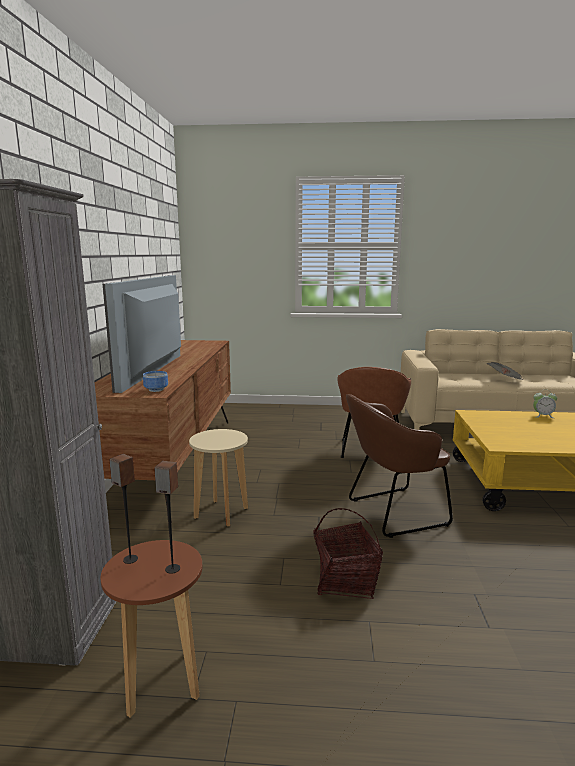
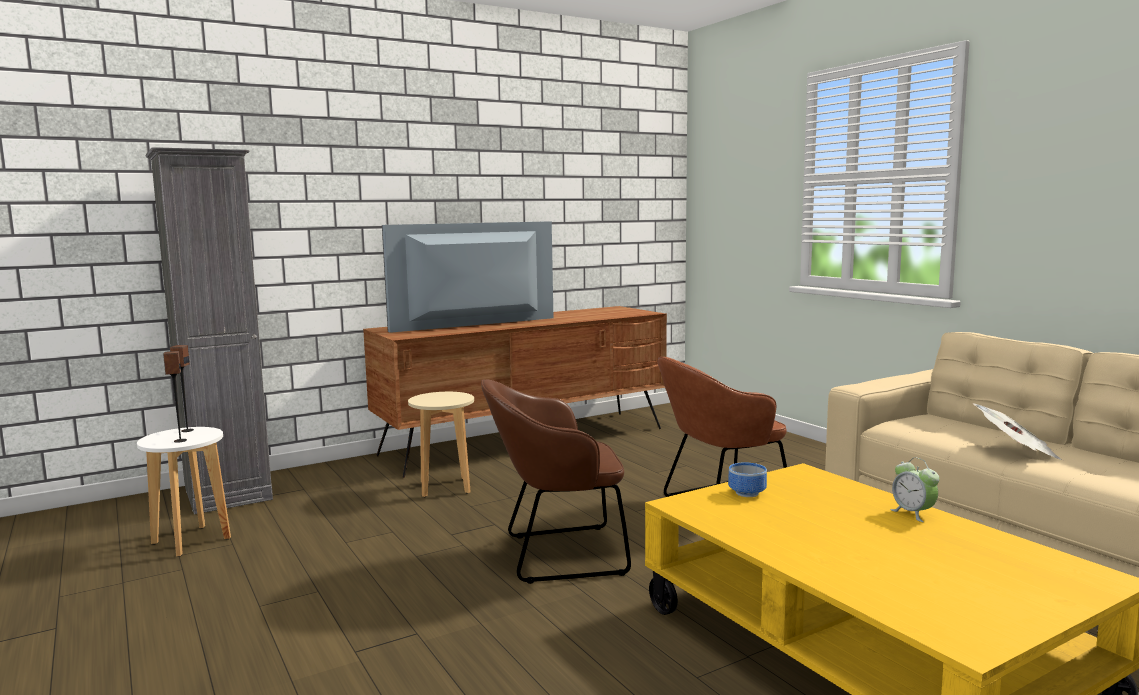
camera: 55 degrees right, 5 degrees down
brown stool [100,540,203,718] -> white stool [137,427,231,557]
bowl [143,371,168,392] -> bowl moved to [728,462,767,497]
basket [313,508,383,599] -> none
brown armchair [346,394,453,538] -> brown armchair turned 45 degrees counterclockwise [481,380,631,584]

